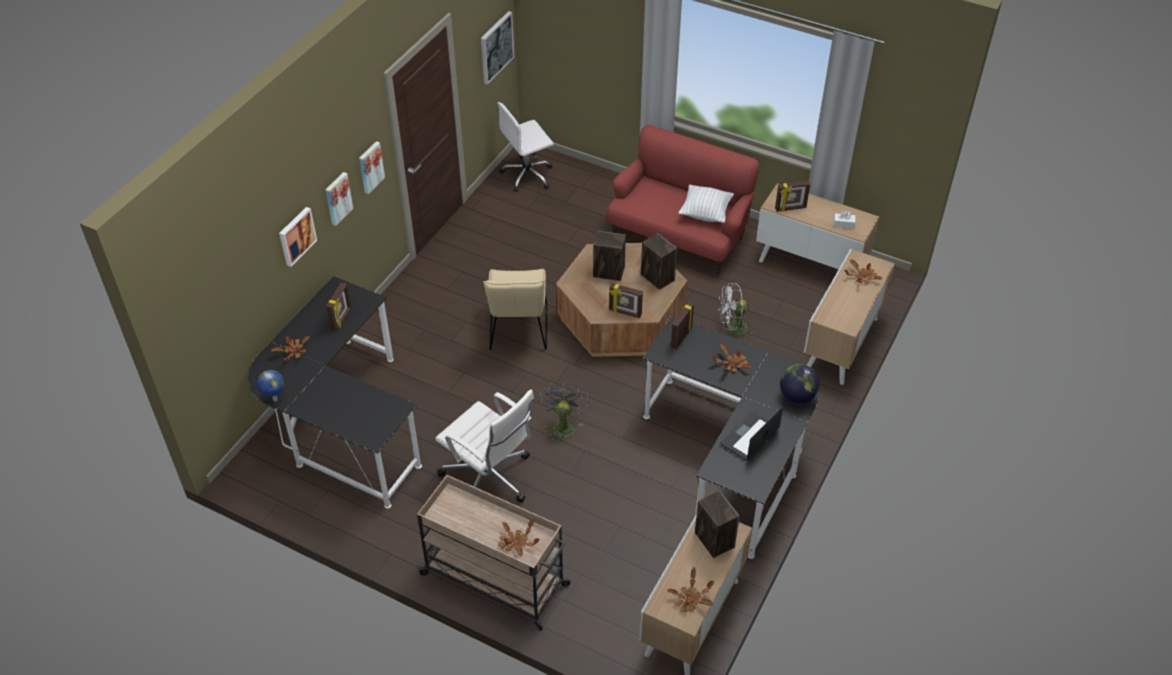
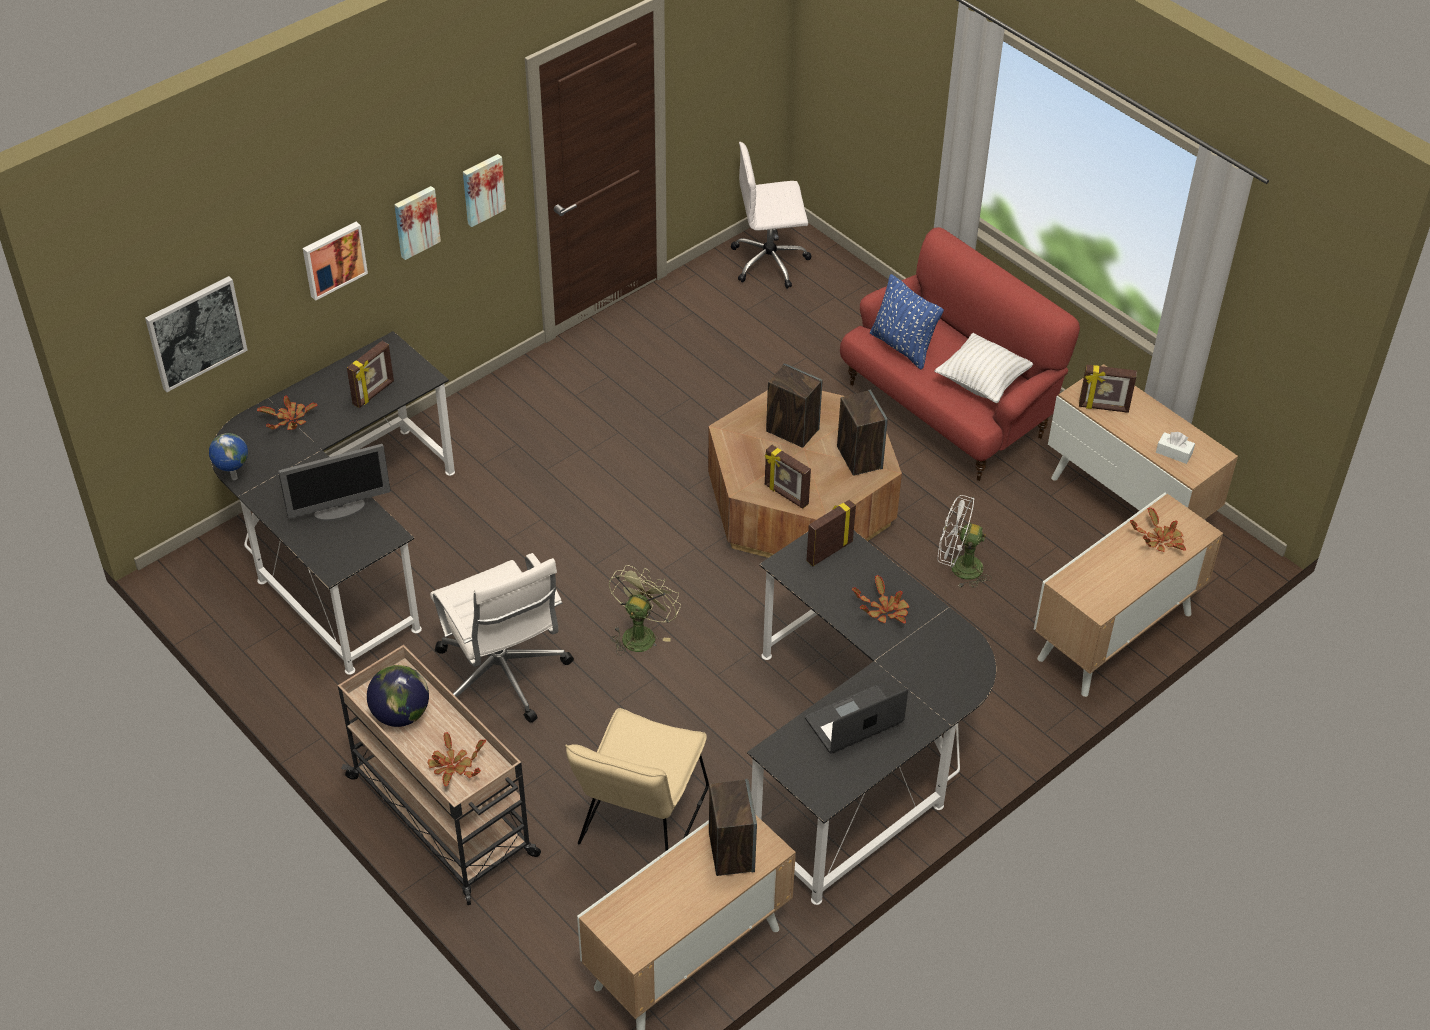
camera: 20 degrees right, 0 degrees up
picture [481,11,514,85] -> picture moved to [145,276,248,392]
beige chair [483,269,548,350] -> beige chair moved to [565,708,709,851]
grey fan [539,382,589,443] -> green fan [609,565,681,656]
potted plant [667,567,714,612] -> none
globe [780,364,820,403] -> globe moved to [367,665,429,727]
none -> monitor [278,444,391,521]
none -> blue pillow [870,274,944,369]

